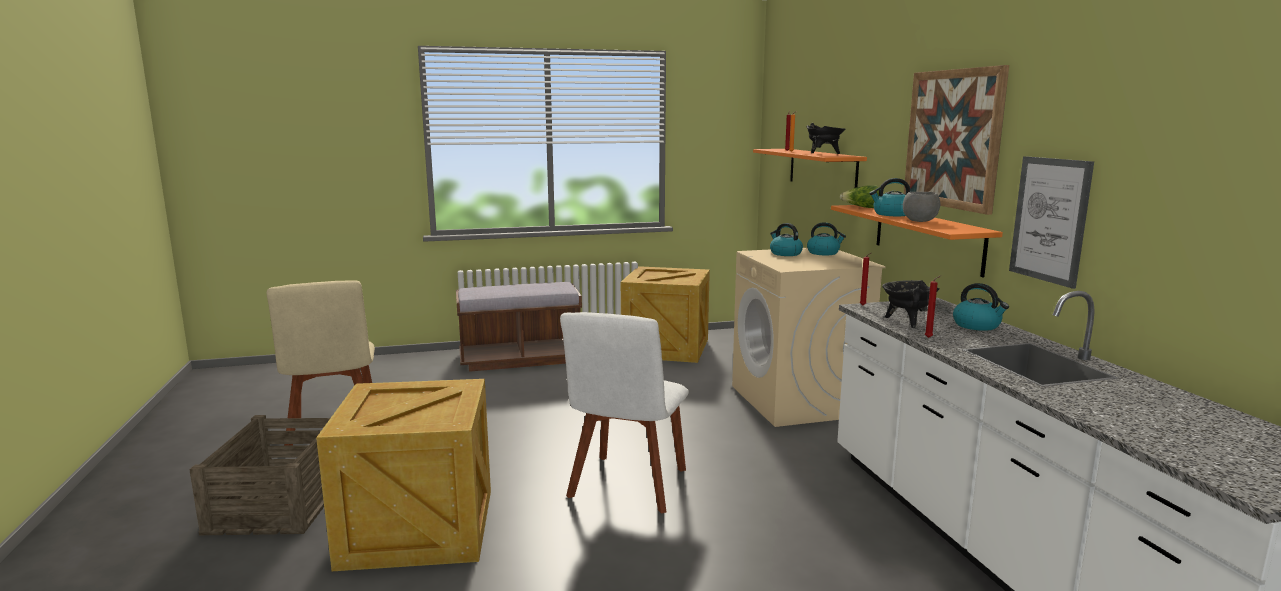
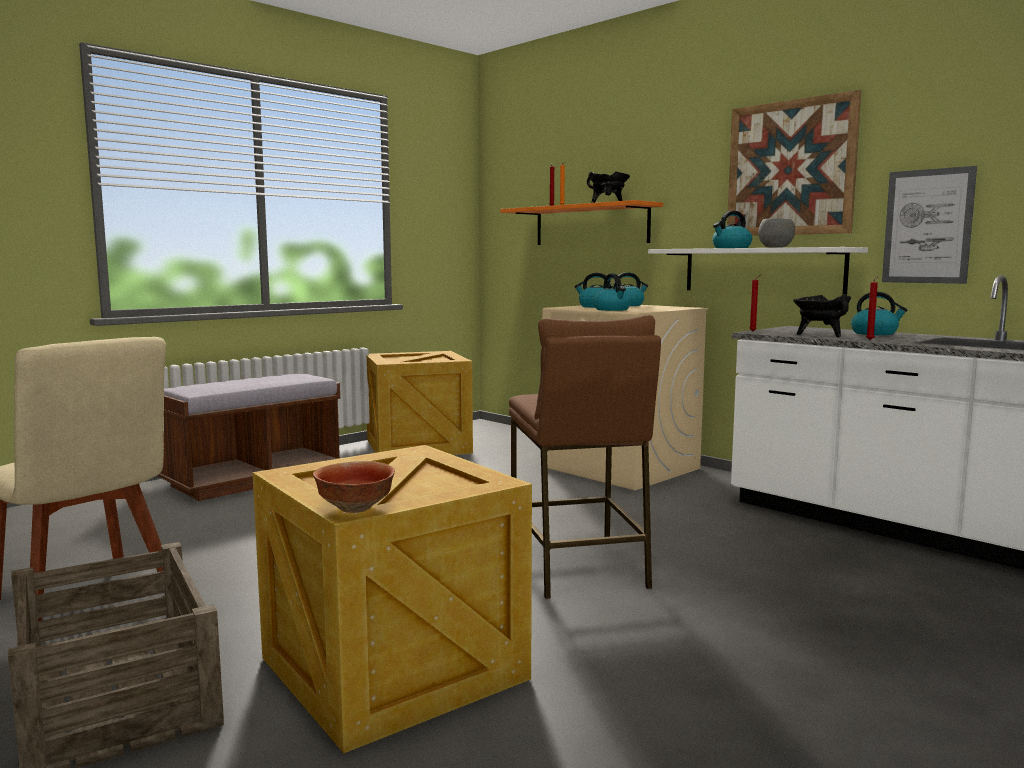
camera: 30 degrees left, 5 degrees down
white chair [560,312,689,514] -> brown stool [509,315,661,599]
orange shelf [831,205,1003,277] -> white shelf [648,247,868,294]
lettuce [840,185,879,208] -> none
none -> bowl [313,461,395,513]
none -> kettle [593,274,631,311]

